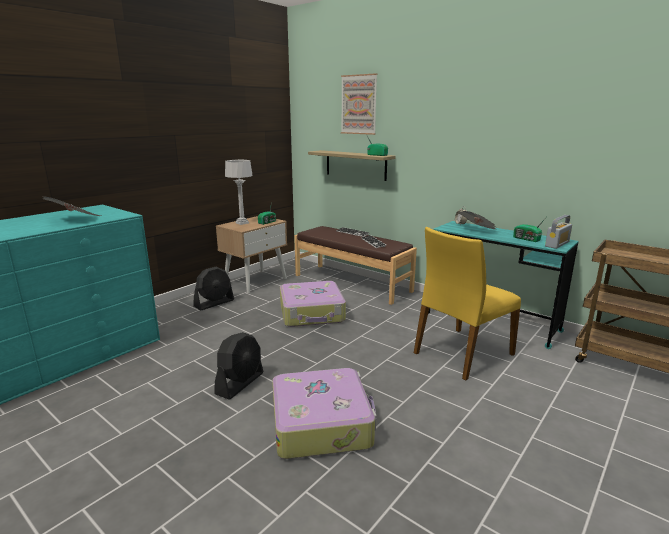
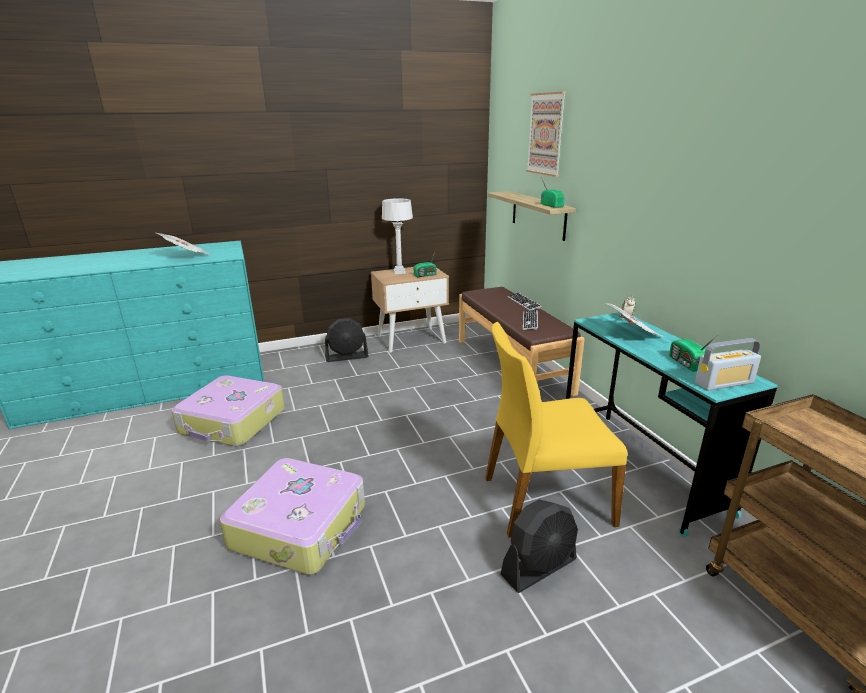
camera: 30 degrees right, 5 degrees up
black fan [214,332,264,400] -> black fan moved to [501,499,578,593]
suitcase [280,281,346,327] -> suitcase moved to [172,375,285,446]

